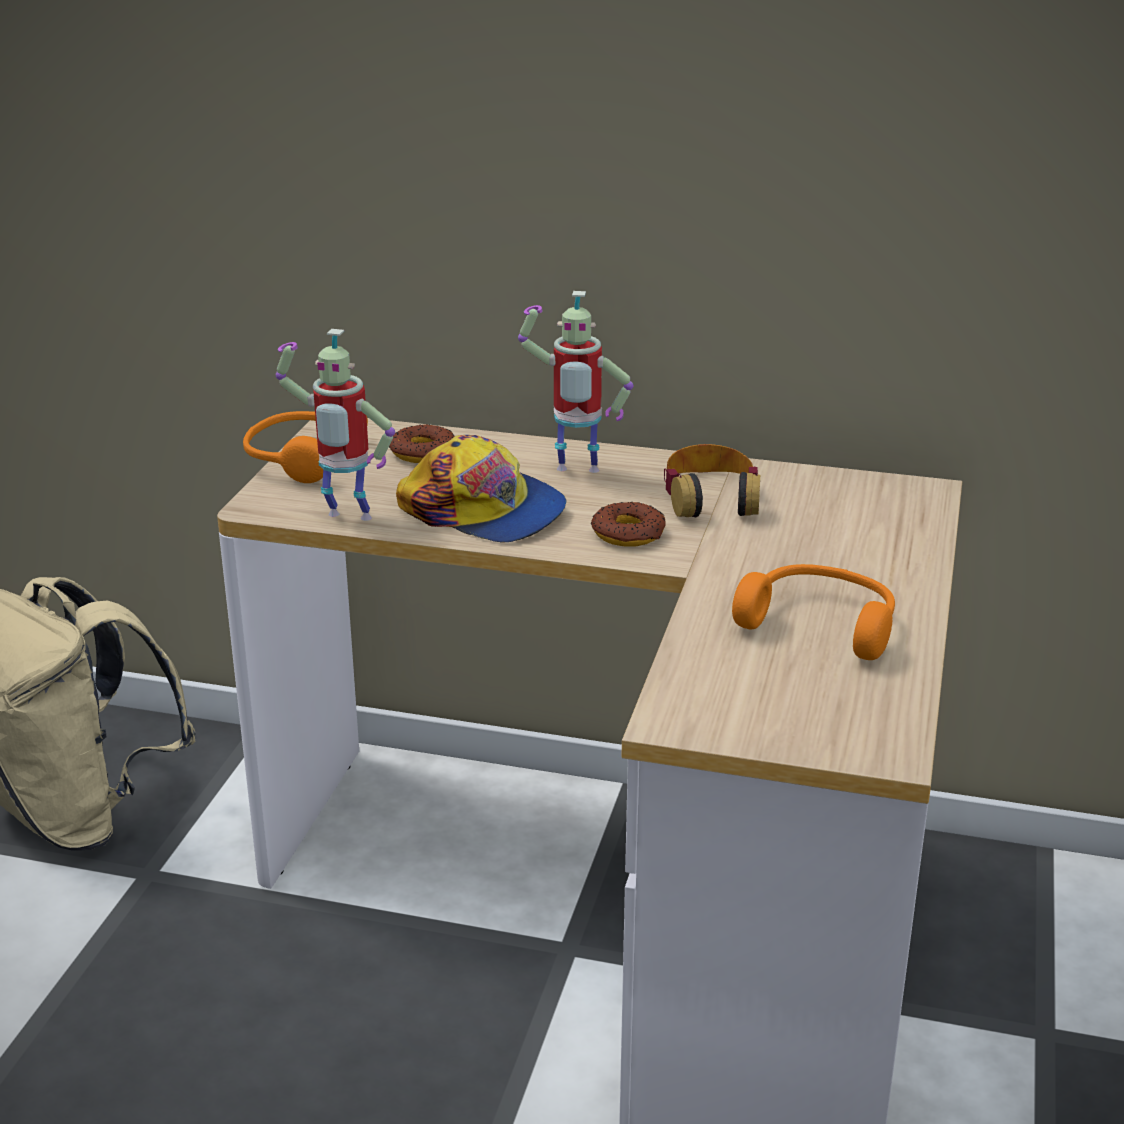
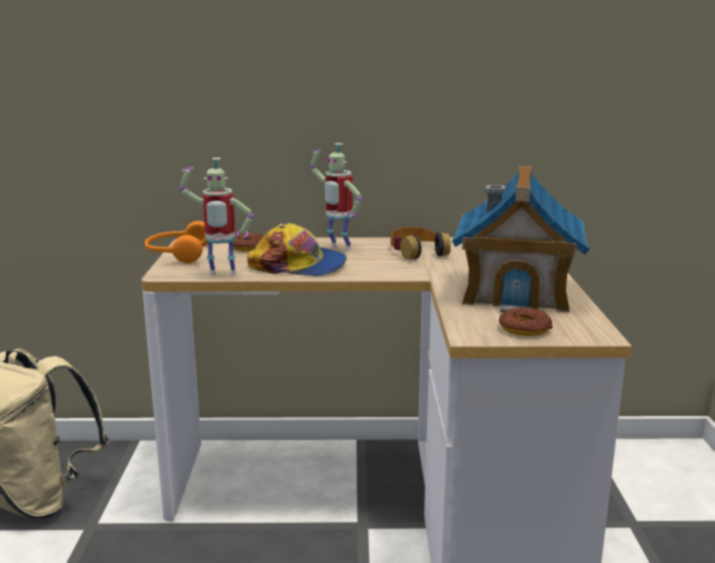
camera: 15 degrees left, 10 degrees down
toy robot [518,291,633,473] -> toy robot turned 45 degrees clockwise [310,143,362,250]
donut [591,502,666,547] -> donut moved to [499,308,553,336]
orange headphones [732,564,895,660] -> toy house [452,166,589,313]

